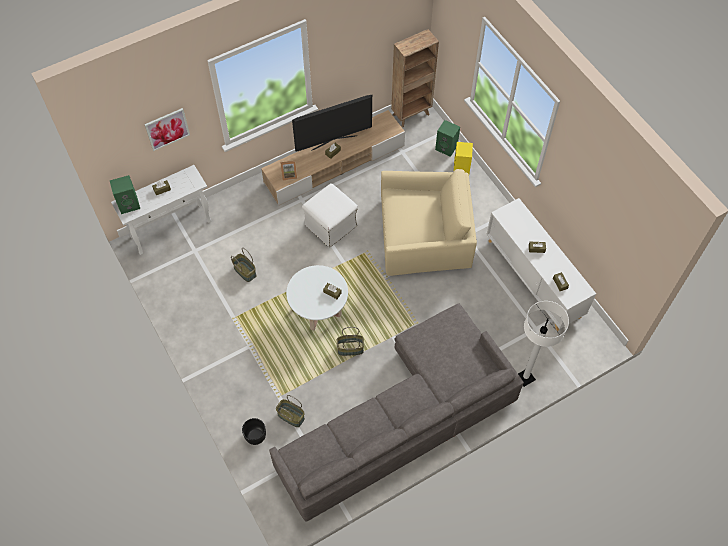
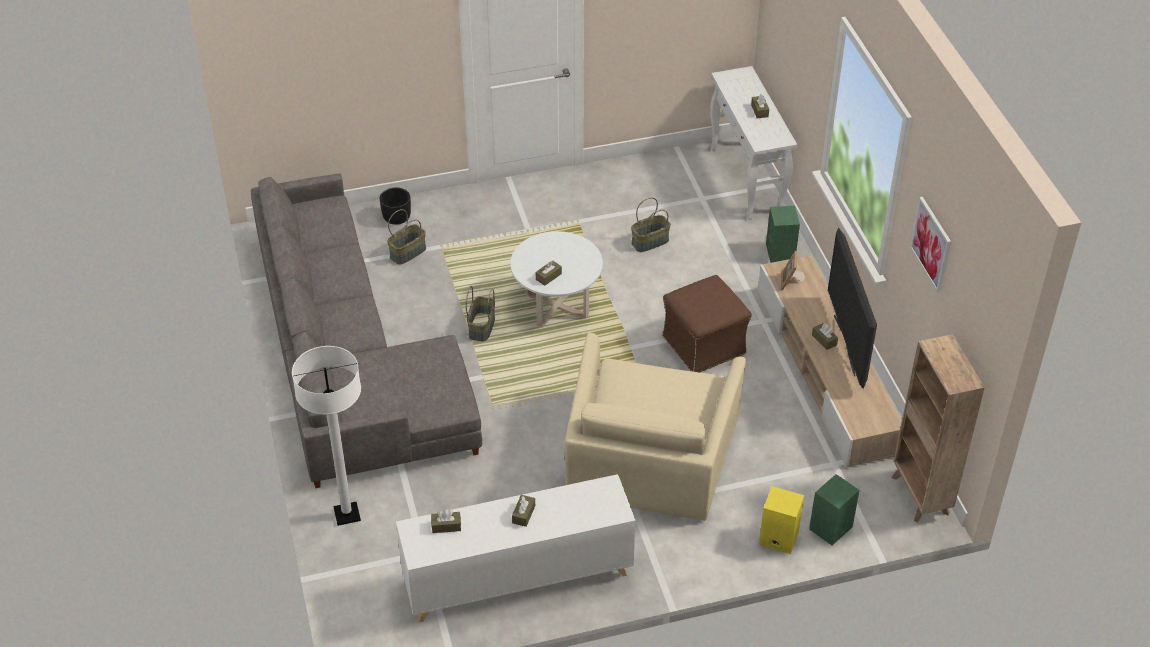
camera: 105 degrees right, 15 degrees down
green speaker [110,175,140,214] -> green speaker moved to [766,206,800,263]
picture [144,108,190,151] -> picture moved to [910,197,951,292]
white ottoman [302,183,358,248] -> brown ottoman [662,275,752,372]

